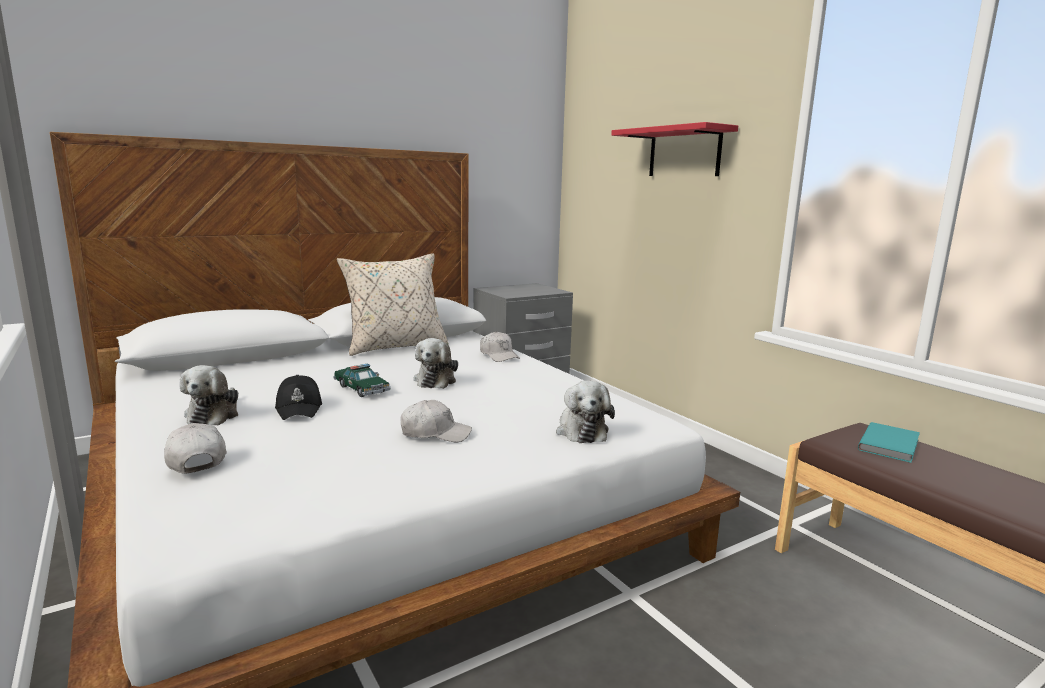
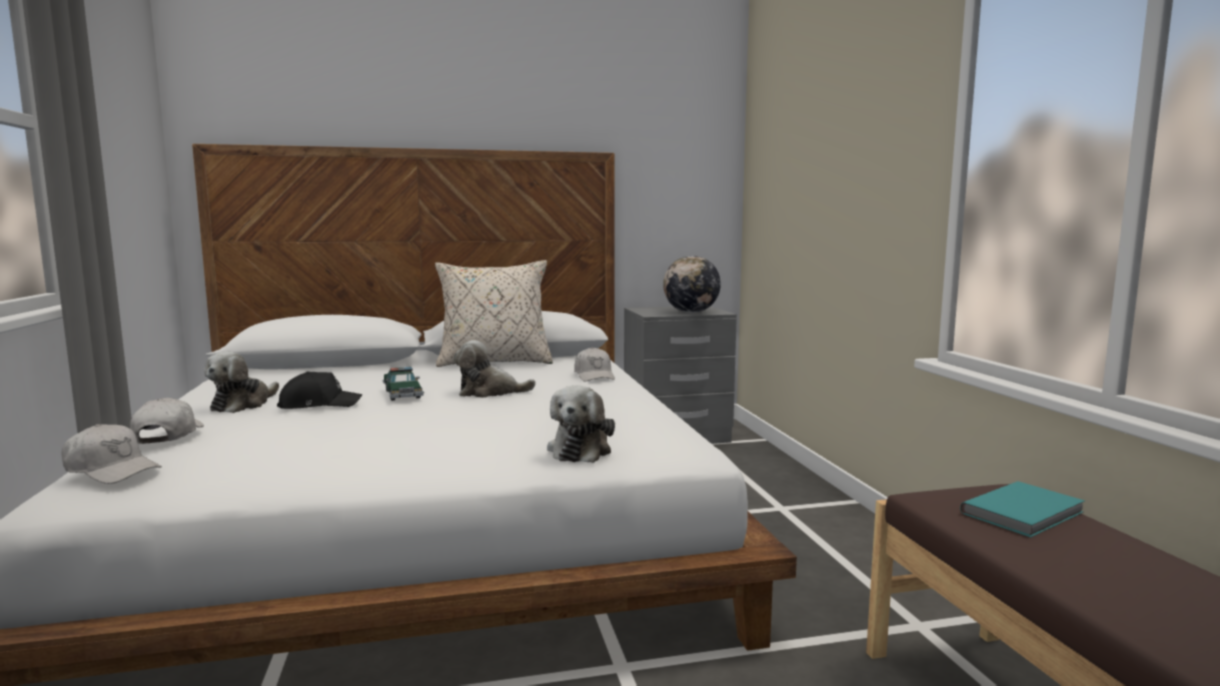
camera: 20 degrees right, 5 degrees down
black cap [275,375,322,420] -> black cap turned 105 degrees counterclockwise [277,371,363,409]
white cap [401,400,472,442] -> white cap moved to [61,424,162,484]
plush toy [413,338,458,389] -> plush toy turned 60 degrees clockwise [454,340,536,398]
red shelf [611,122,738,176] -> none
none -> globe [663,256,721,313]

